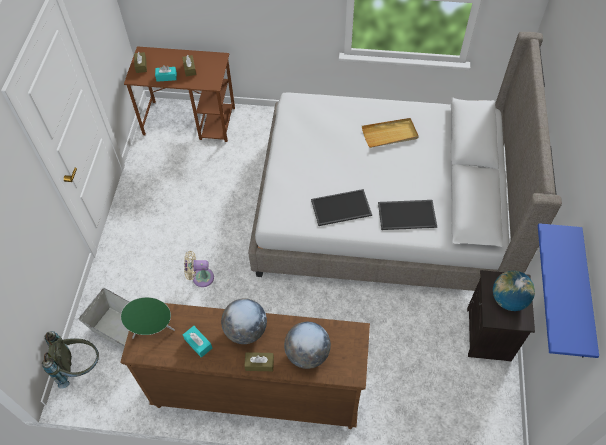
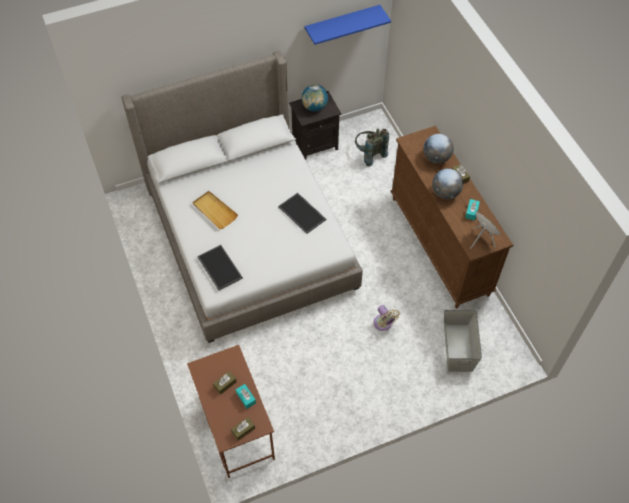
camera: 120 degrees left, 0 degrees up
grey backpack [42,331,99,389] -> grey backpack moved to [355,129,389,167]
tray [378,200,437,230] -> tray moved to [197,245,243,290]

